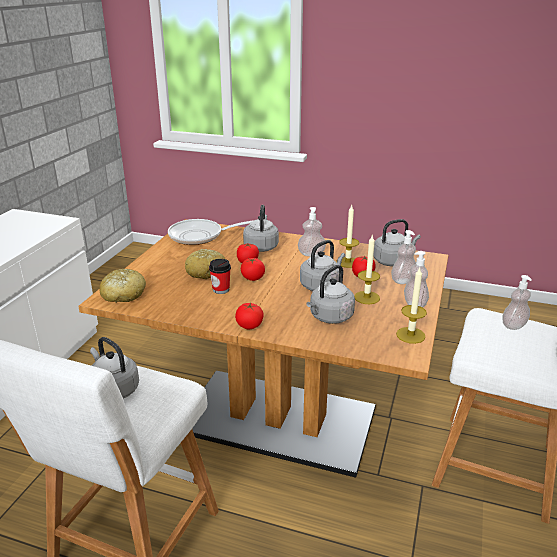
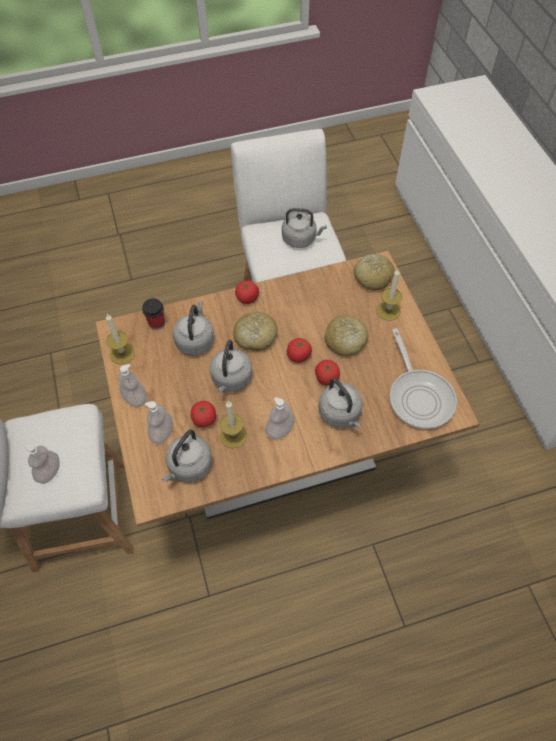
camera: 145 degrees right, 30 degrees up
frying pan [168,219,254,245] -> frying pan turned 120 degrees clockwise [390,328,457,429]
cup [209,259,231,294] -> cup moved to [142,298,165,330]
candle [354,234,380,304] -> candle moved to [376,269,402,321]
none -> bread [234,312,278,351]

